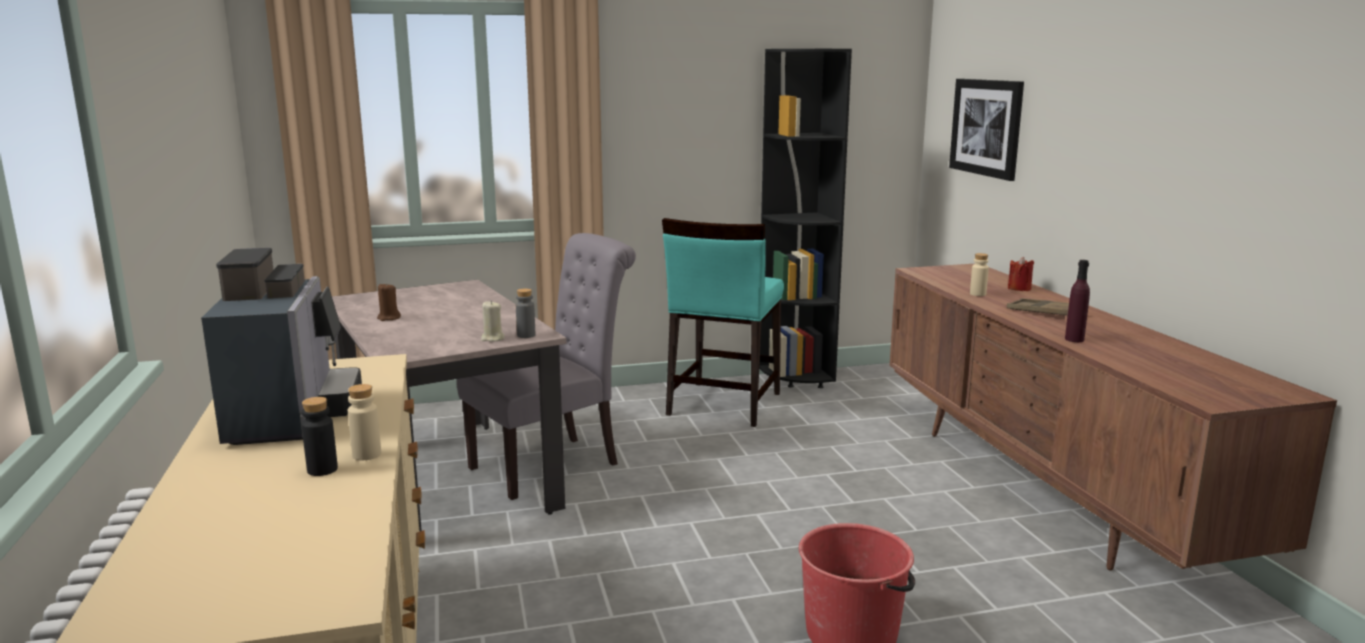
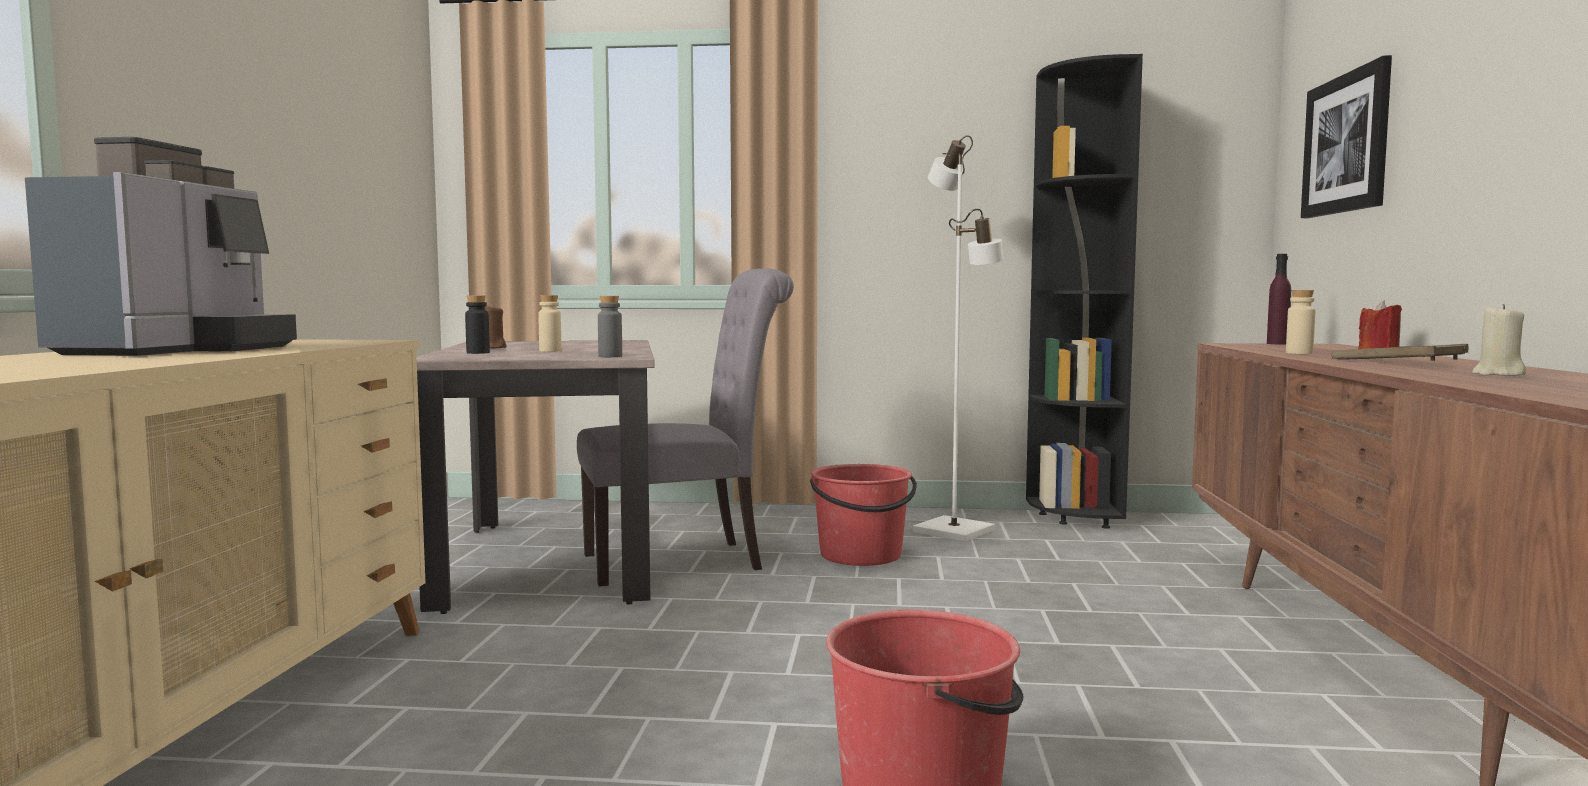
camera: 20 degrees right, 10 degrees down
black bottle [302,397,338,476] -> black bottle moved to [465,295,490,354]
beige bottle [348,384,381,460] -> beige bottle moved to [538,295,561,352]
beige candle [481,301,505,342] -> beige candle moved to [1472,304,1526,376]
turquoise chair [662,218,784,427] -> white floor lamp [913,135,1004,542]
purple bottle [1065,260,1090,342] -> purple bottle moved to [1267,254,1291,344]
none -> red bucket [810,464,917,566]

